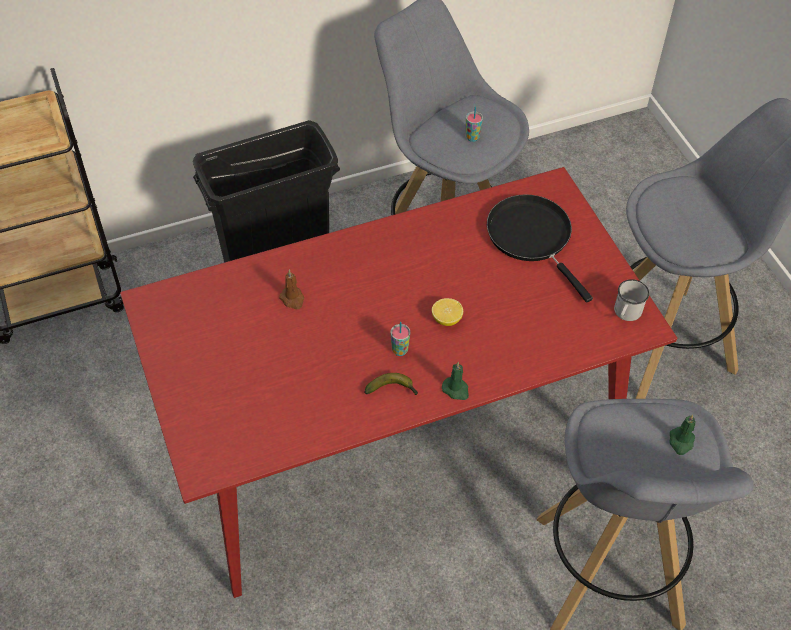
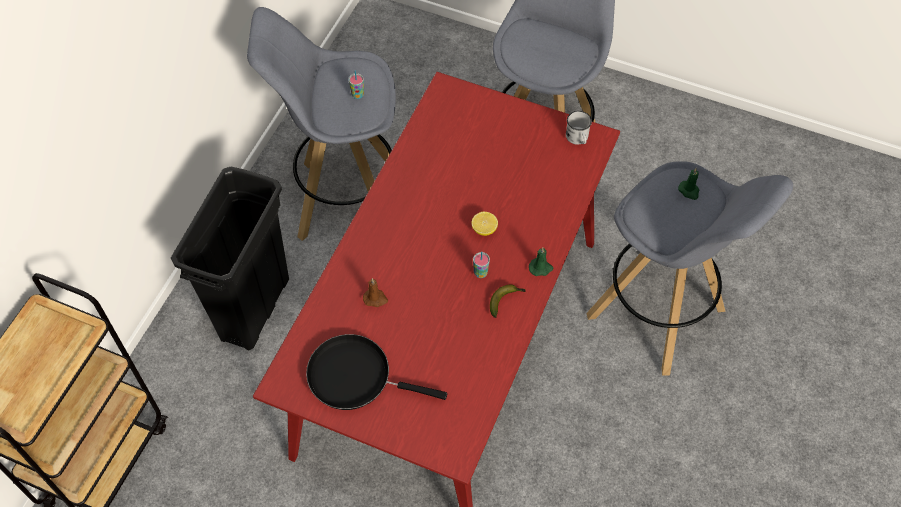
camera: 45 degrees left, 5 degrees up
black frying pan [487,194,593,302] -> black frying pan moved to [306,334,447,410]

